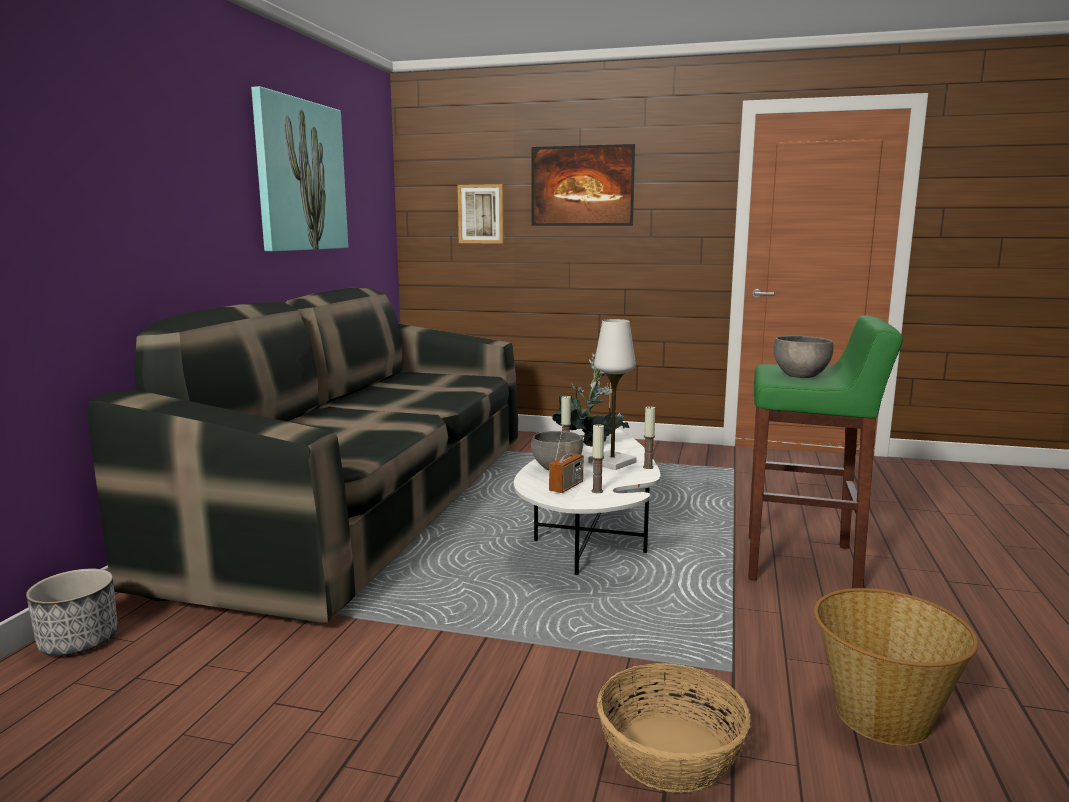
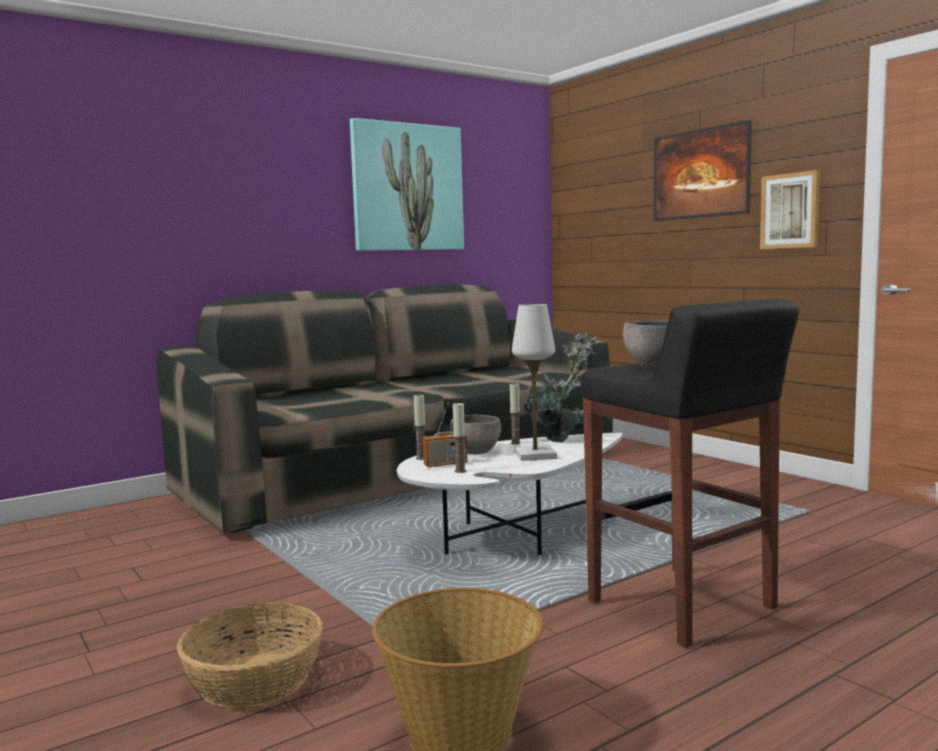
camera: 40 degrees right, 5 degrees down
planter [26,569,118,656] -> none
picture [457,184,504,243] -> picture moved to [760,170,820,249]
candle [643,405,655,469] -> candle moved to [414,395,426,460]
green stool [748,316,903,588] -> black stool [581,298,799,648]

